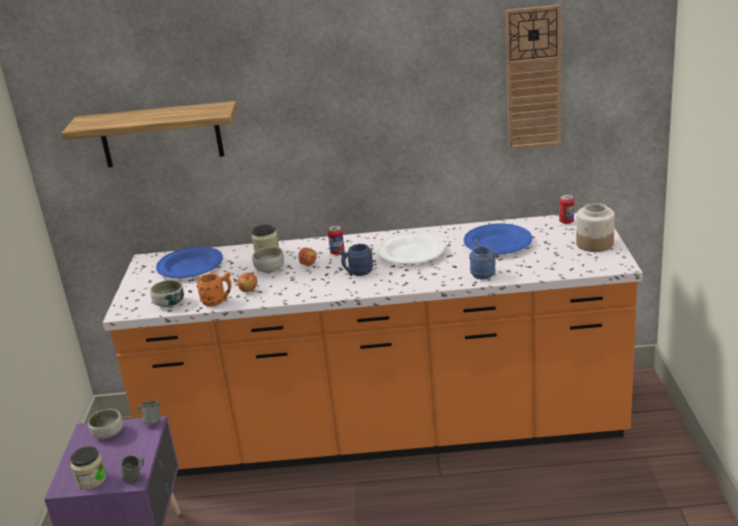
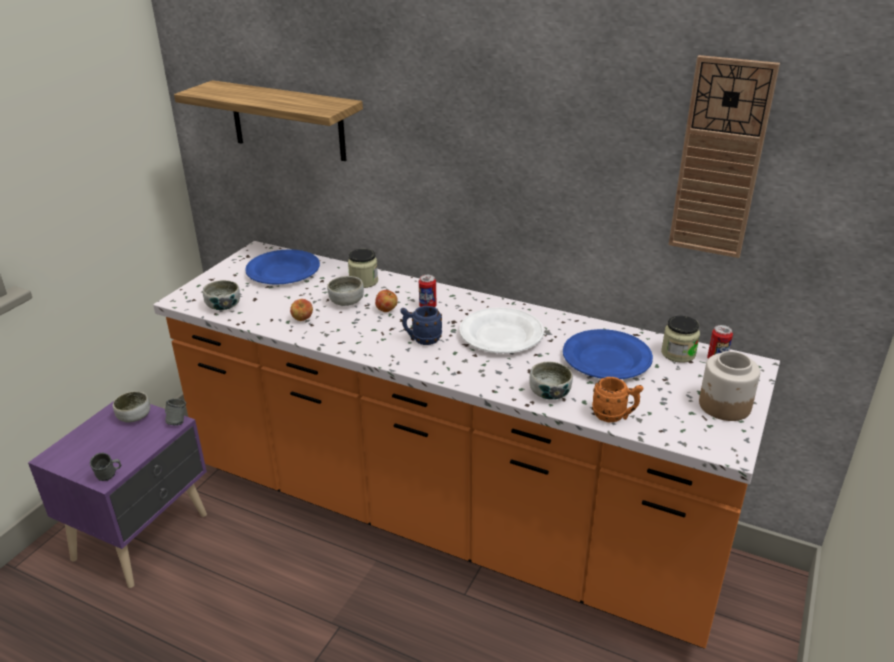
camera: 25 degrees right, 5 degrees up
jar [70,446,107,490] -> jar moved to [661,316,700,363]
orange mug [197,272,232,307] -> orange mug moved to [592,377,643,422]
blue mug [469,239,495,279] -> bowl [529,362,573,400]

